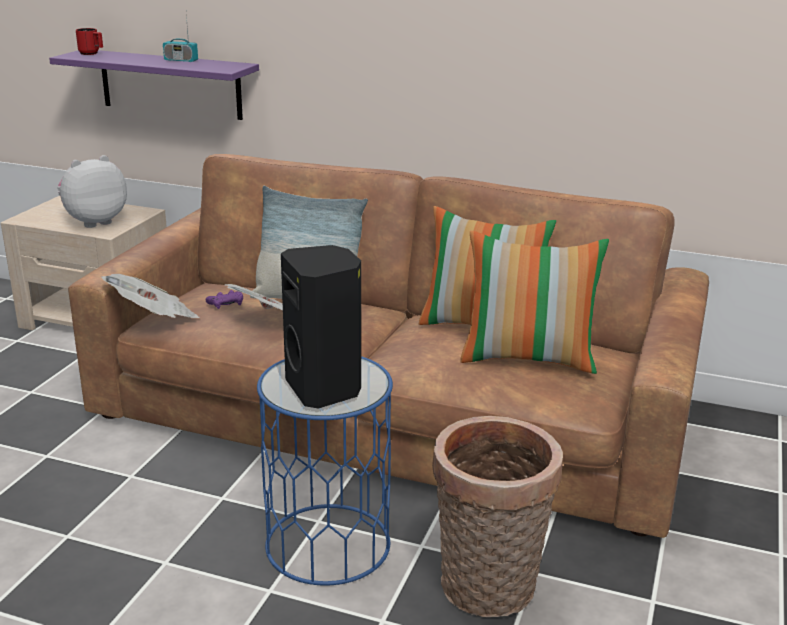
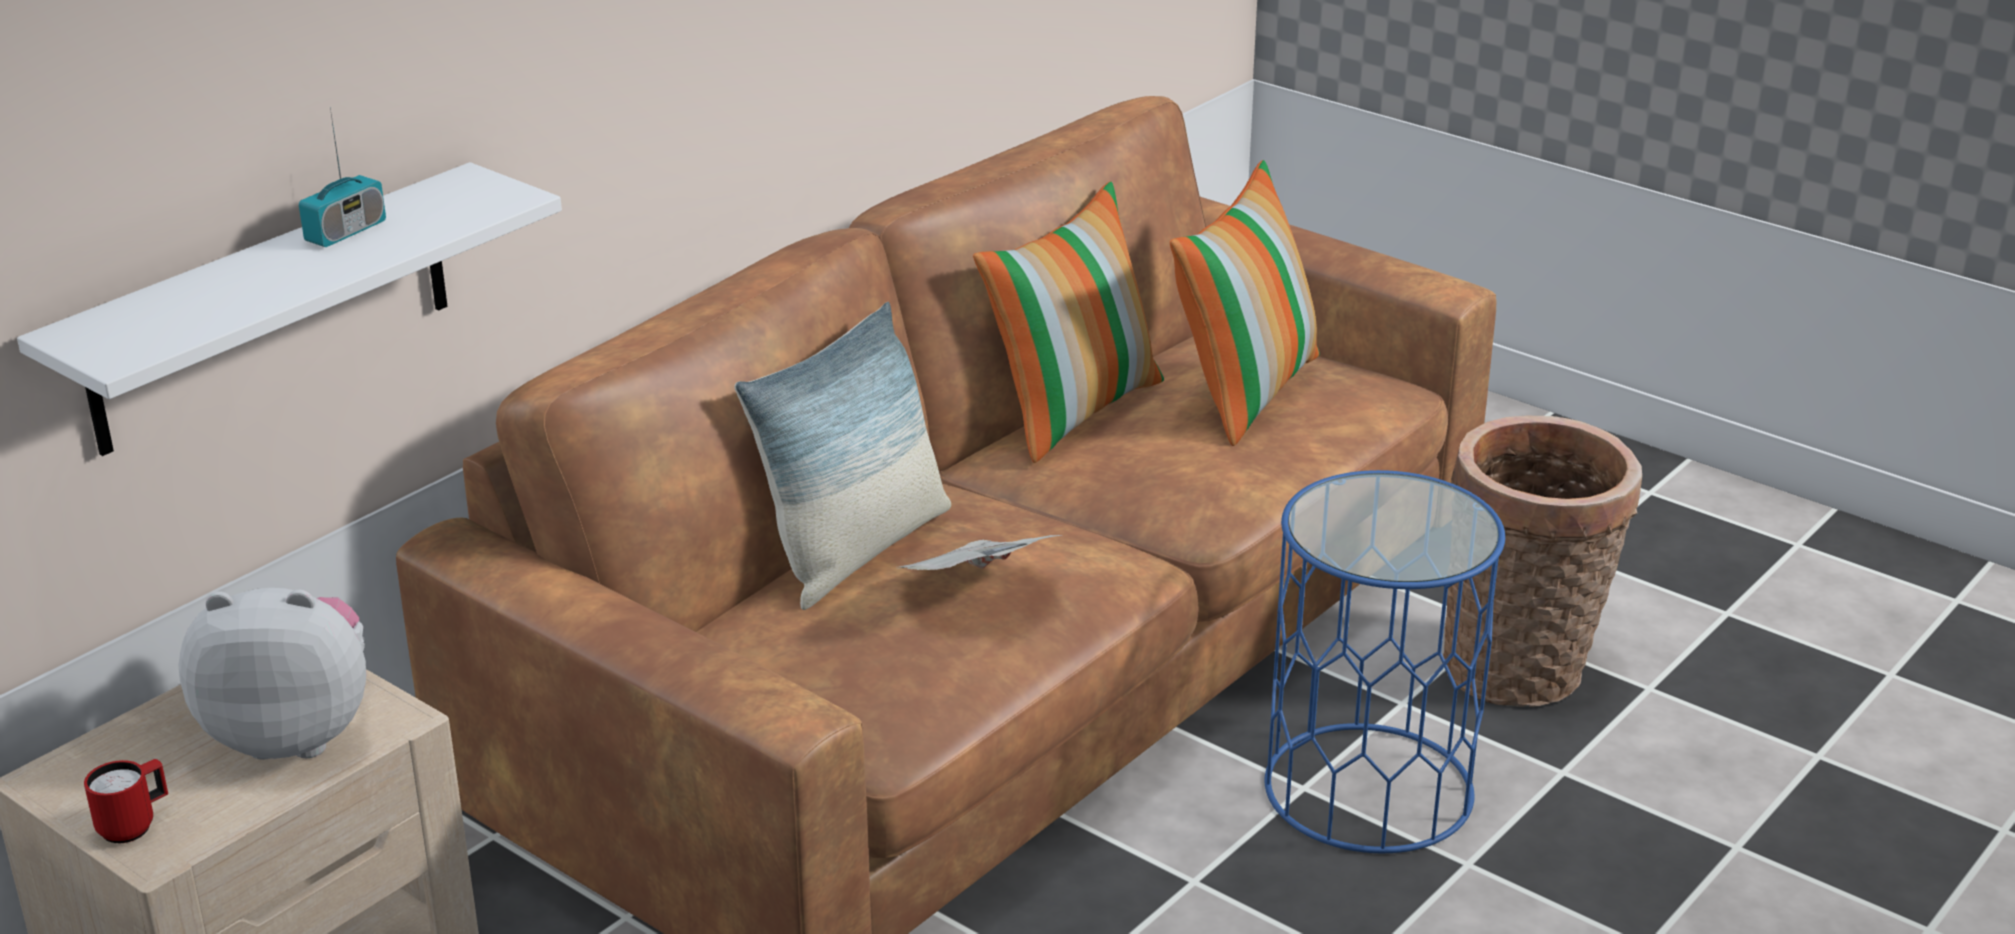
camera: 70 degrees left, 5 degrees up
purple shelf [49,50,259,120] -> white shelf [17,162,562,456]
plush toy [57,155,127,228] -> plush toy turned 105 degrees clockwise [178,588,366,760]
red mug [76,28,103,55] -> red mug moved to [84,759,168,843]
newspaper [101,274,199,318] -> none
purple game controller [206,290,243,309] -> none
black speaker [281,245,361,409] -> none

